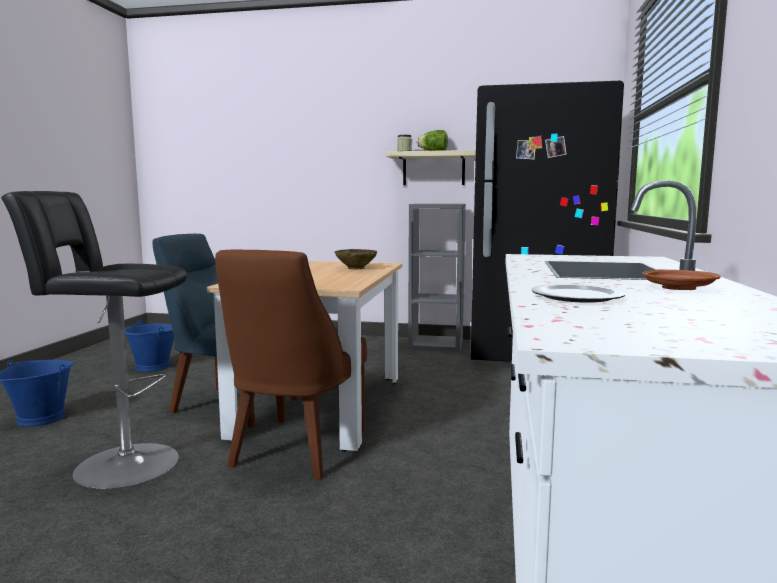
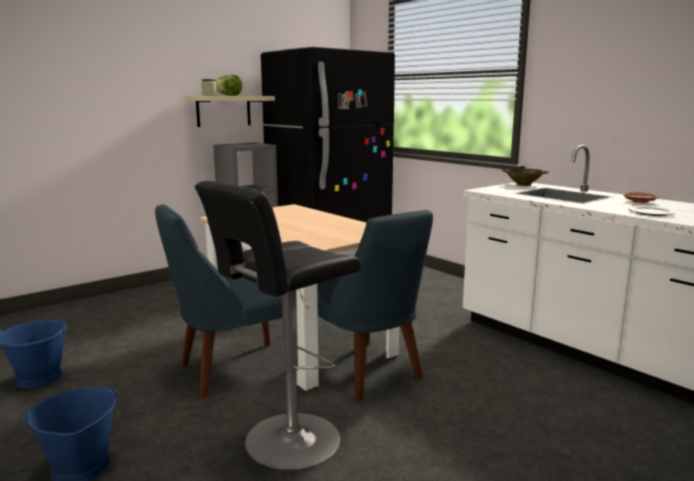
camera: 50 degrees left, 5 degrees up
brown chair [215,250,367,480] -> blue chair [317,210,433,401]
beige bowl [335,249,378,269] -> beige bowl moved to [502,168,549,186]

